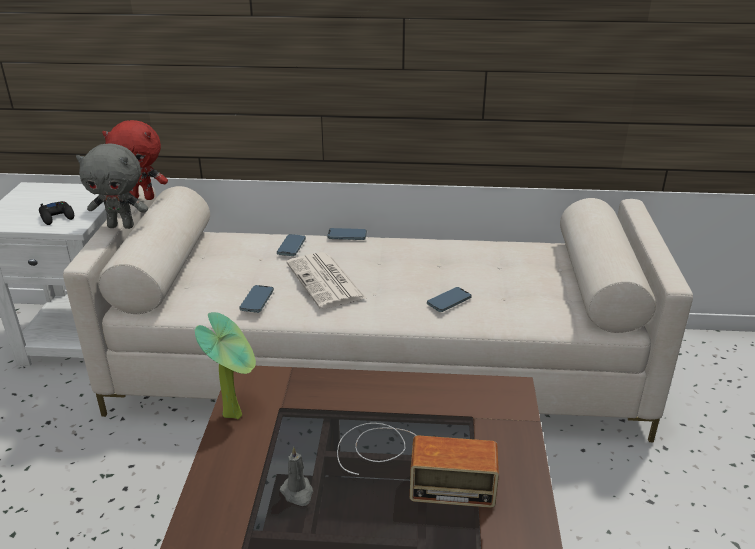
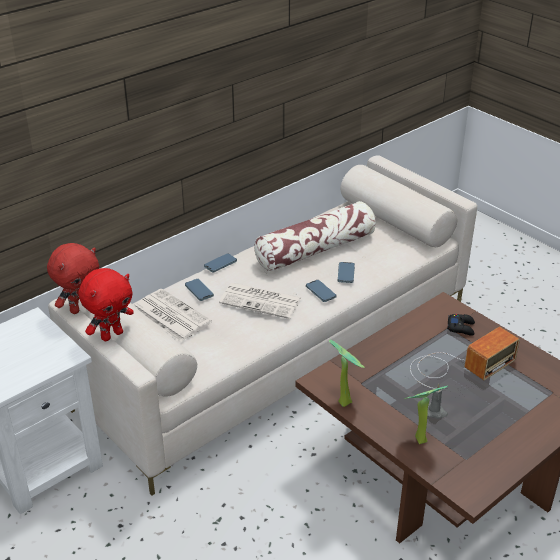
camera: 45 degrees left, 5 degrees up
black game controller [39,201,74,225] -> black game controller moved to [447,314,475,336]
grey plush toy [76,143,148,229] -> red plush toy [78,268,134,341]
phone [239,285,274,313] -> phone moved to [306,280,337,302]
none -> newspaper [135,289,212,342]
none -> pillow [254,201,376,272]
none -> potted plant [404,386,448,444]

